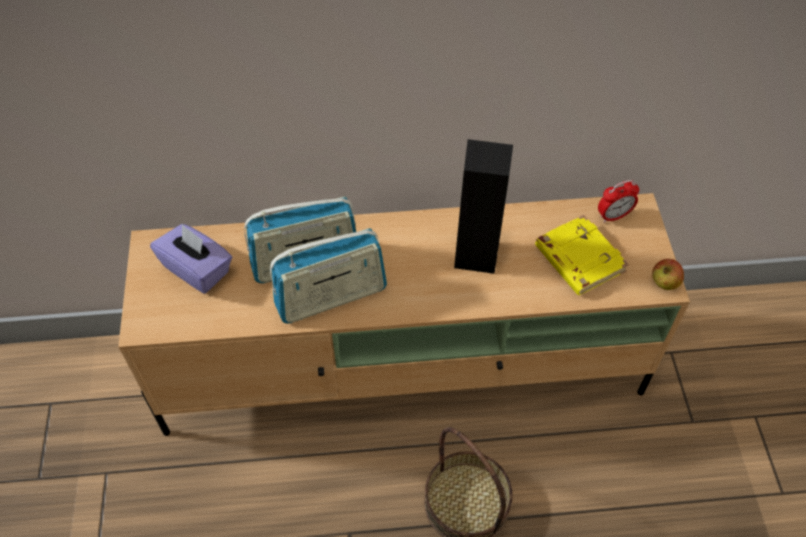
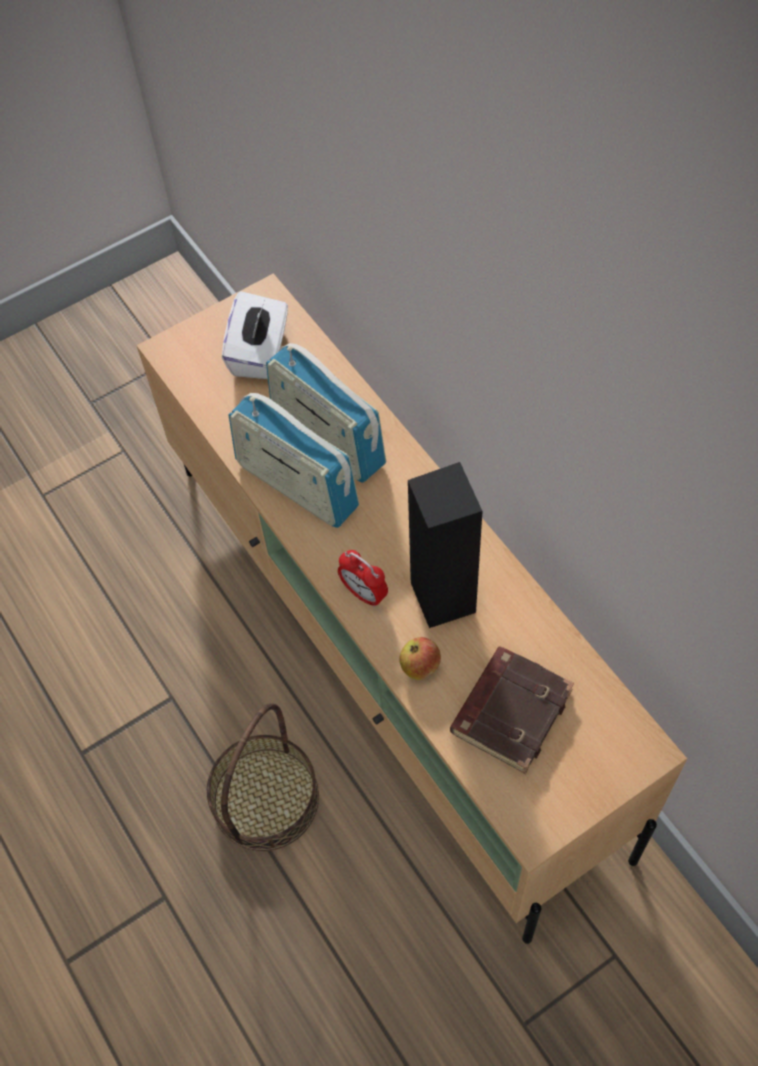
camera: 65 degrees right, 5 degrees up
purple tissue box [150,224,232,294] -> white tissue box [222,291,288,379]
yellow book [535,215,629,295] -> brown book [450,646,574,774]
alarm clock [598,180,639,223] -> alarm clock moved to [338,550,388,607]
apple [652,259,684,290] -> apple moved to [399,637,441,680]

